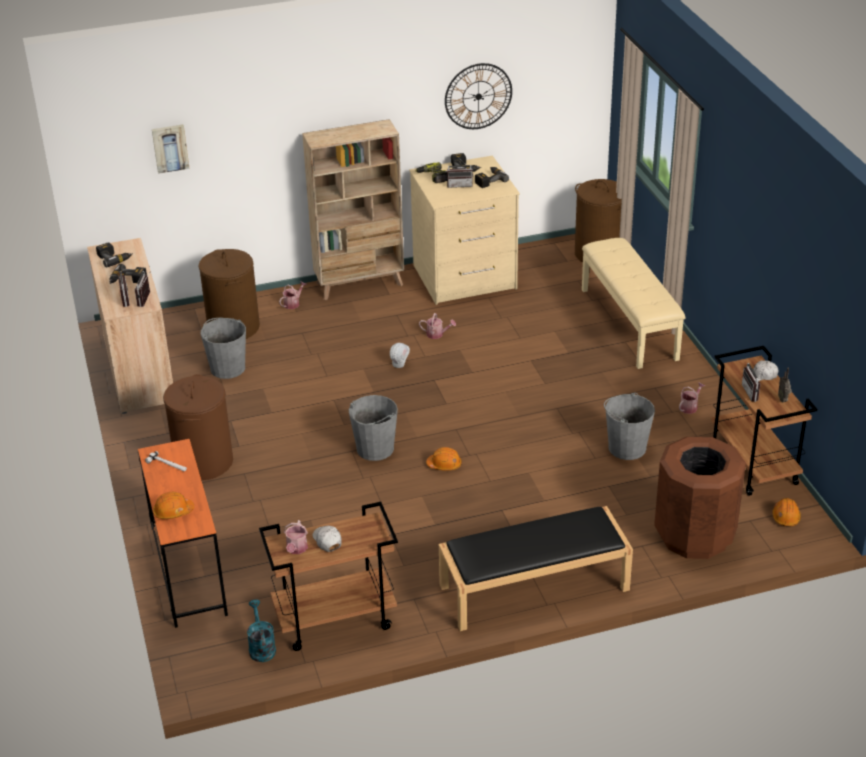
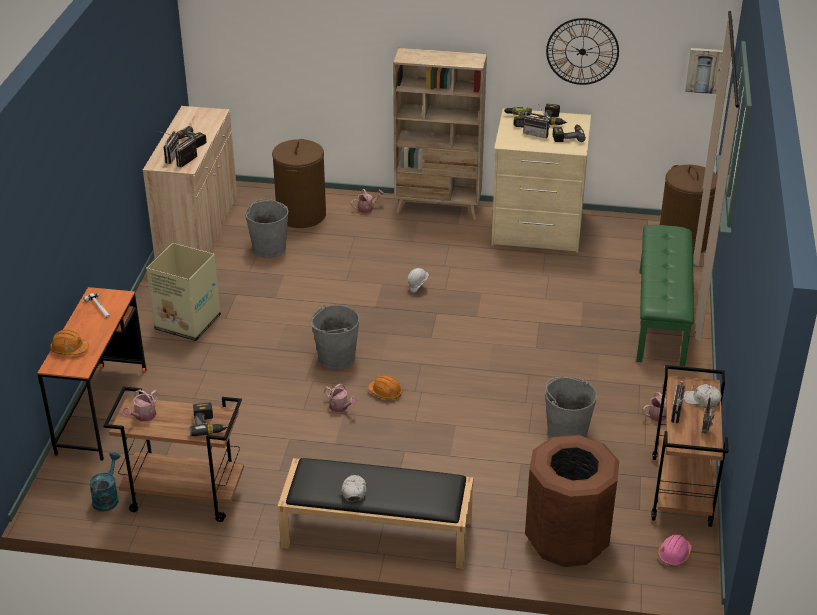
camera: 25 degrees right, 0 degrees up
power drill [96,242,133,267] -> power drill moved to [190,403,228,436]
picture [152,124,190,174] -> picture moved to [685,48,723,94]
brown laundry basket [163,374,233,480] -> cardboard box [146,243,221,341]
white cap [313,526,342,552] -> white cap moved to [341,475,367,502]
watering can [419,313,456,339] -> watering can moved to [325,384,358,412]
beige bench [582,238,686,369] -> green bench [637,225,694,366]
orange hard hat [772,498,801,527] -> pink hard hat [658,534,692,566]

